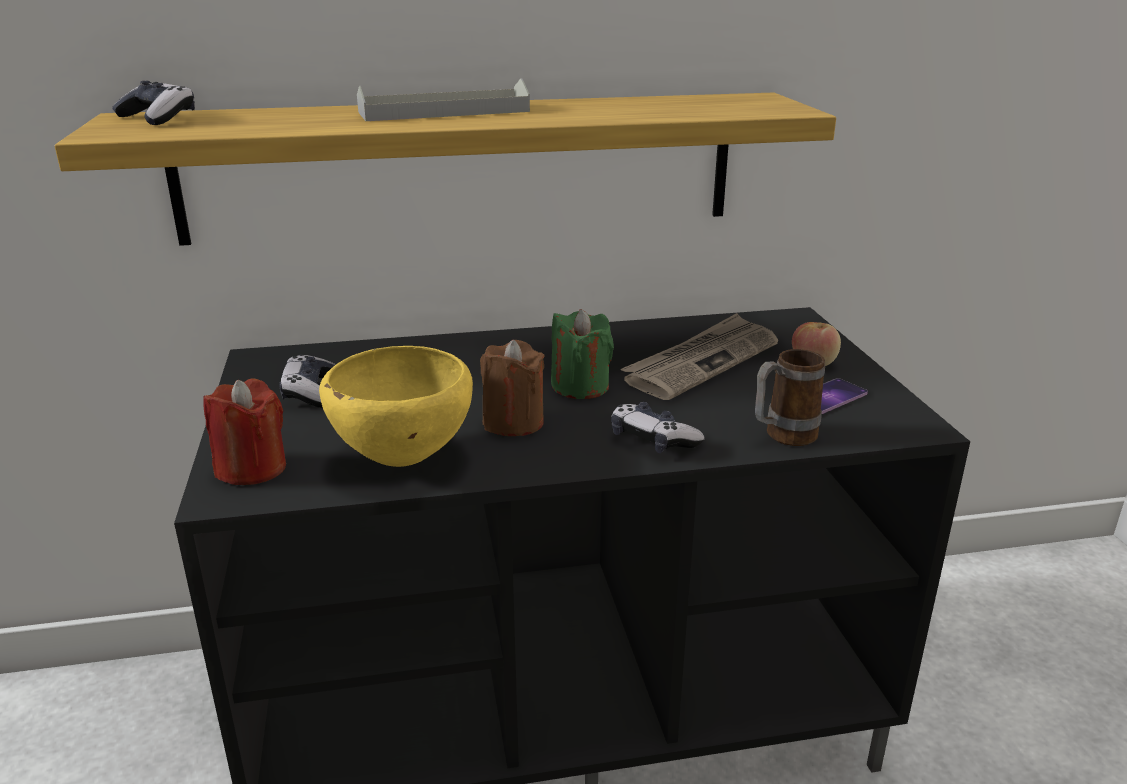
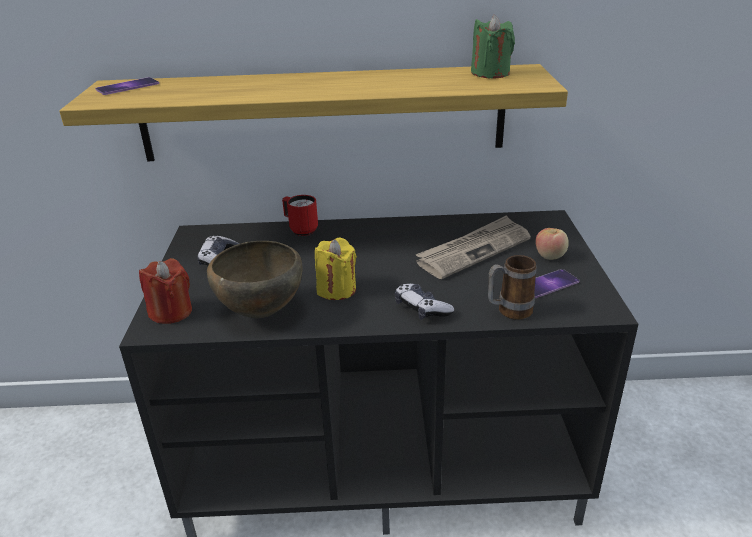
camera: 10 degrees right, 5 degrees up
game controller [112,81,195,125] -> phone [95,77,159,95]
yellow bowl [319,346,473,467] -> brown bowl [207,241,303,318]
grey tray [357,78,530,121] -> none
brown candle [480,340,545,436] -> yellow candle [315,238,357,300]
green candle [551,309,614,399] -> green candle moved to [471,15,515,78]
none -> red mug [282,195,318,236]

